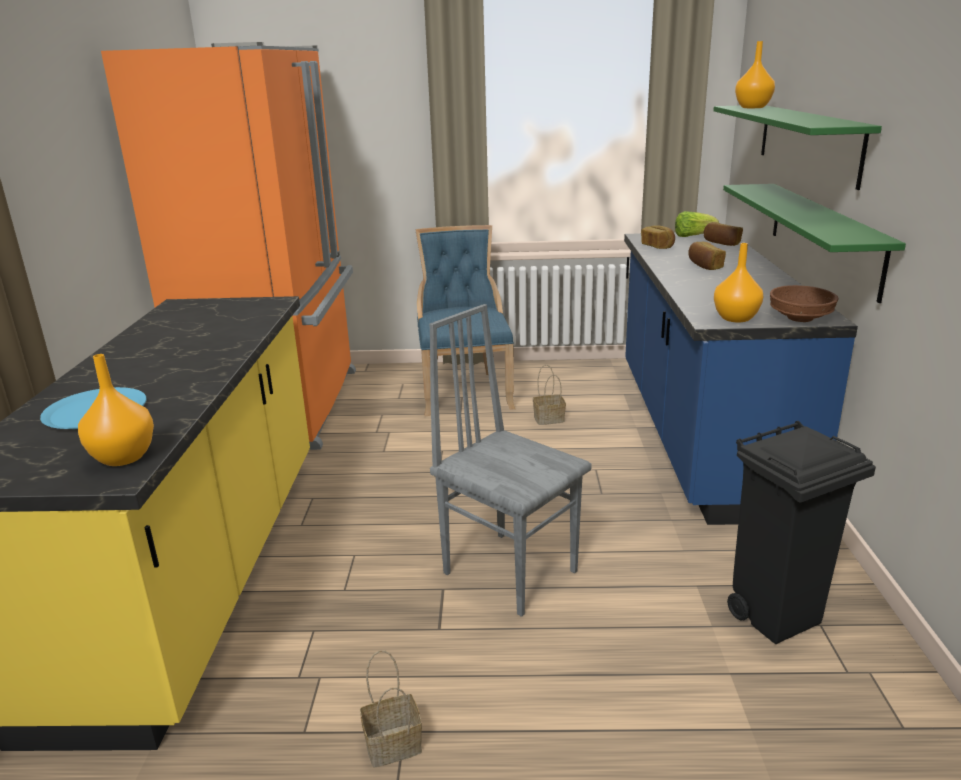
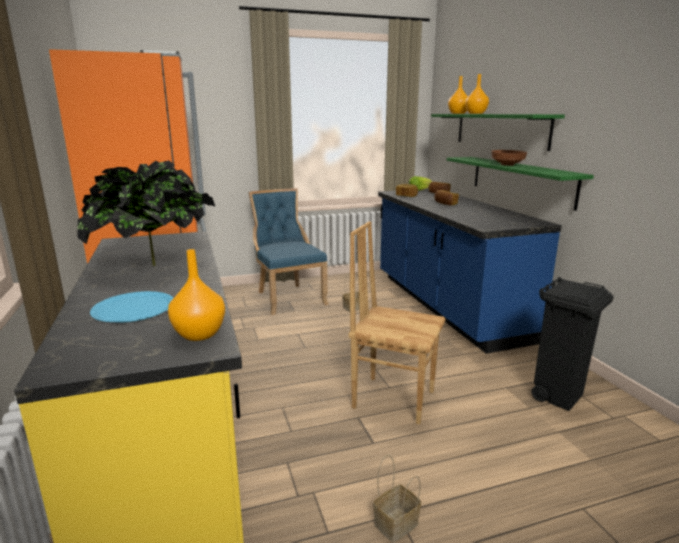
camera: 20 degrees left, 5 degrees down
grey chair [429,304,592,617] -> brown chair [349,221,446,425]
orange vase [714,243,763,322] -> orange vase moved to [465,74,489,114]
brown bowl [770,285,839,322] -> brown bowl moved to [491,150,527,166]
none -> potted plant [77,160,215,266]

